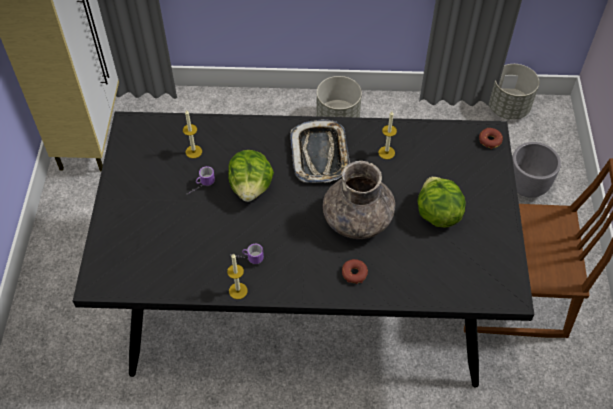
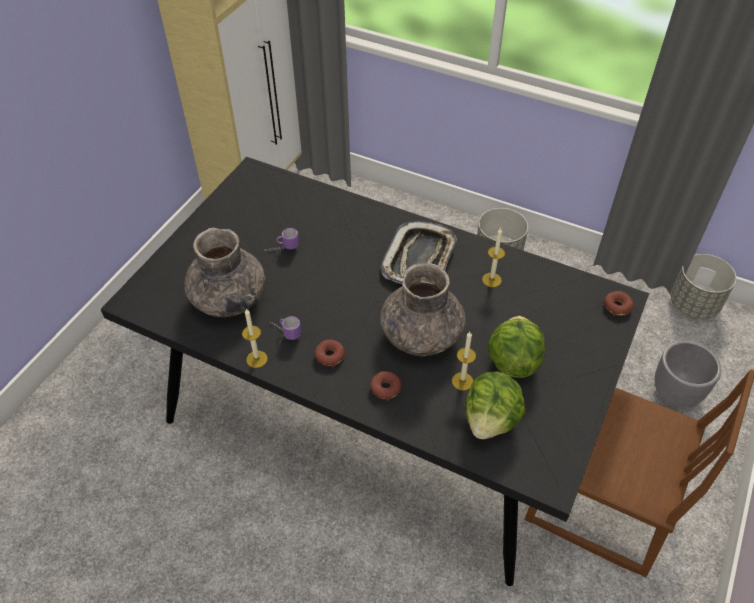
camera: 25 degrees right, 5 degrees down
candle [183,110,202,158] -> candle moved to [452,332,476,391]
lettuce [228,150,274,202] -> lettuce moved to [465,372,525,439]
none -> grey vase [184,228,265,317]
none -> donut [315,340,345,367]

